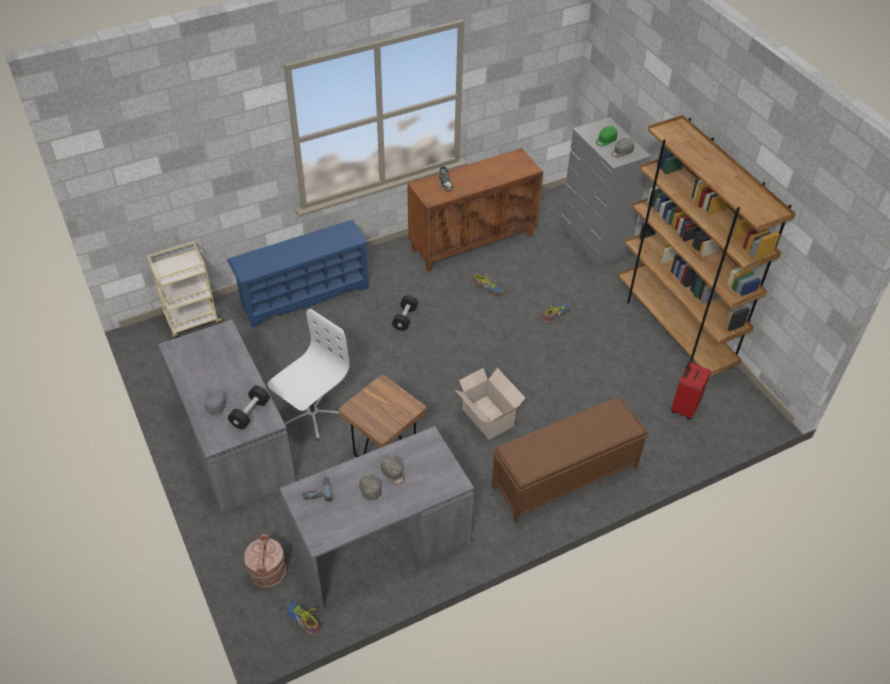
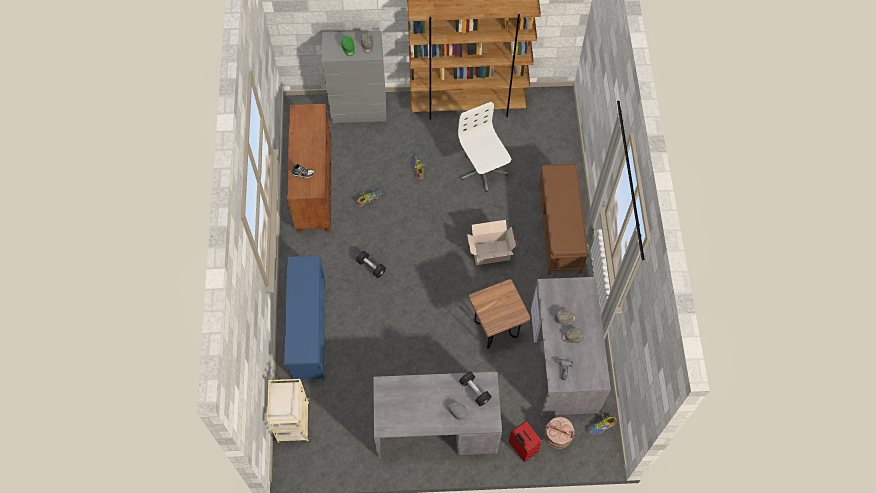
camera: 65 degrees left, 15 degrees up
white office chair [268,309,350,441] -> white office chair moved to [458,102,511,192]
red suitcase [671,358,711,420] -> red suitcase moved to [509,421,542,462]

